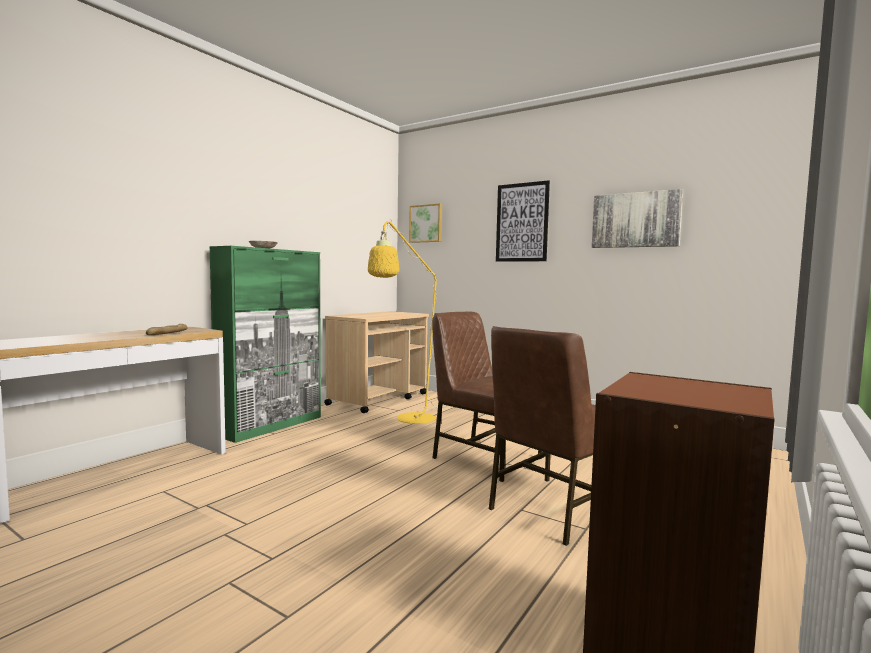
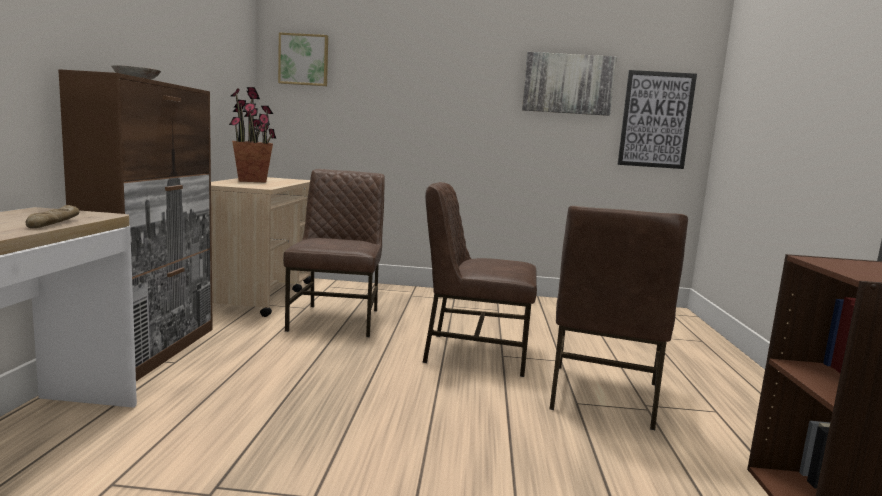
camera: 30 degrees left, 5 degrees up
green cabinet [209,246,321,443] -> brown cabinet [58,69,213,381]
yellow floor lamp [368,219,447,424] -> brown chair [283,169,385,337]
picture [496,180,550,262] -> picture moved to [618,70,697,169]
none -> potted plant [229,87,276,183]

